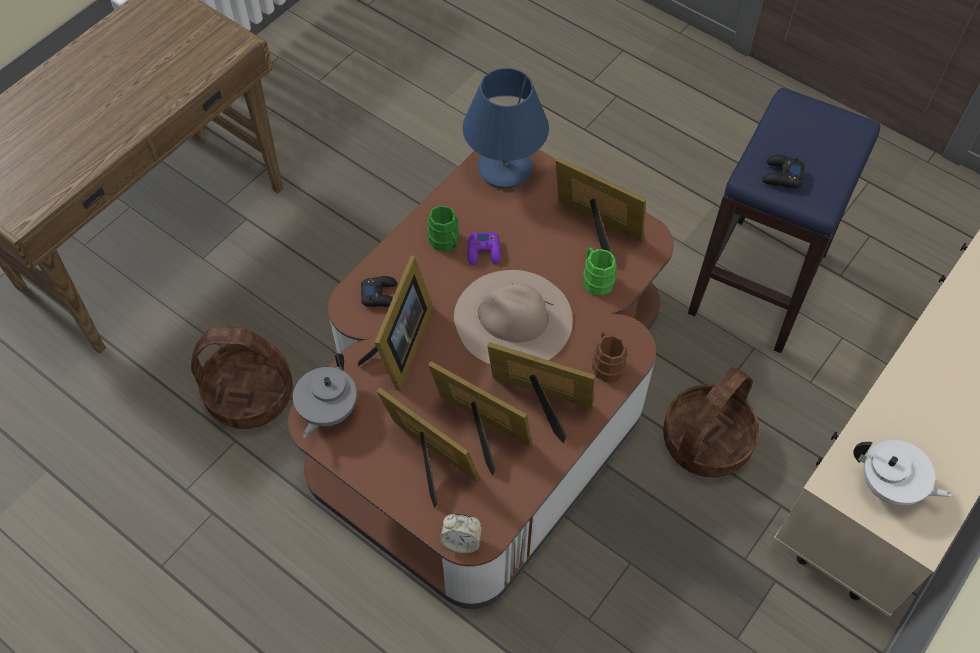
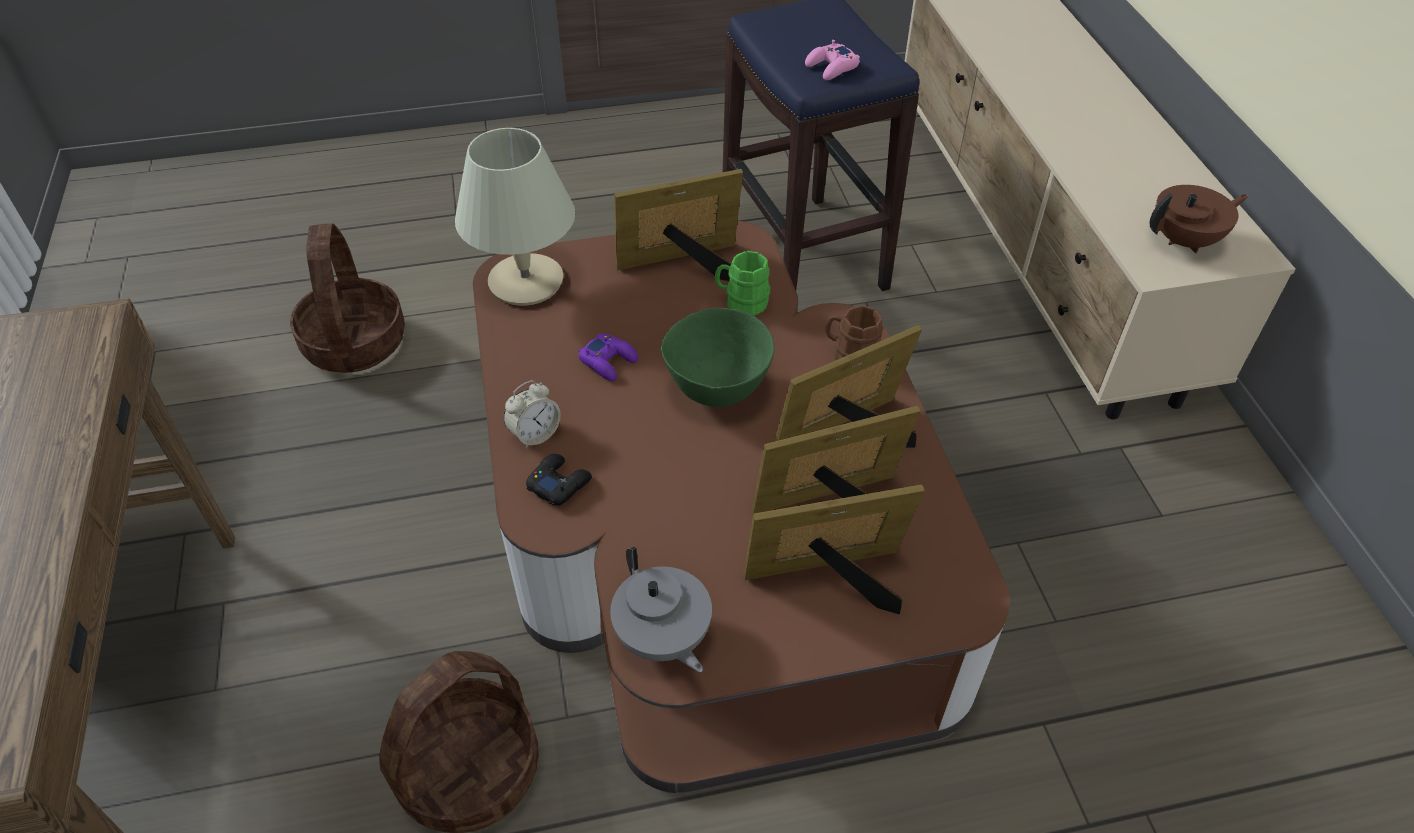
camera: 50 degrees left, 10 degrees down
picture frame [358,256,433,391] -> none
green mug [427,205,459,251] -> none
alarm clock [440,514,482,553] -> alarm clock moved to [503,380,561,449]
beige hat [454,270,573,365] -> green bowl [661,308,775,407]
blue table lamp [462,68,549,188] -> beige table lamp [455,128,575,306]
basket [663,367,760,477] -> basket moved to [290,224,405,373]
black game controller [762,155,805,188] -> pink game controller [805,39,860,80]
white teapot [853,440,953,506] -> brown teapot [1150,185,1248,253]

